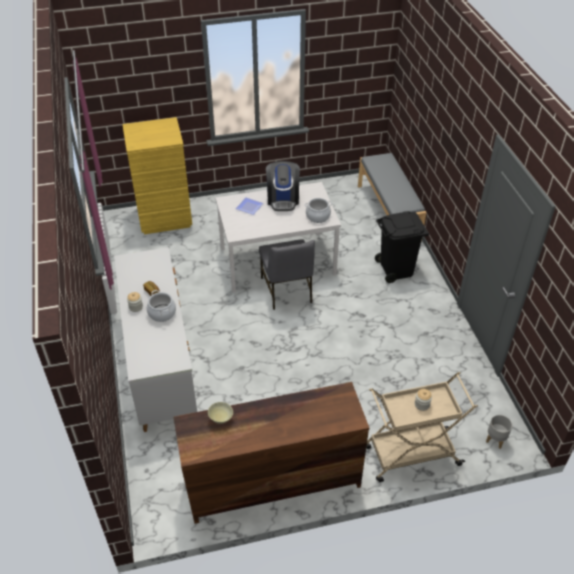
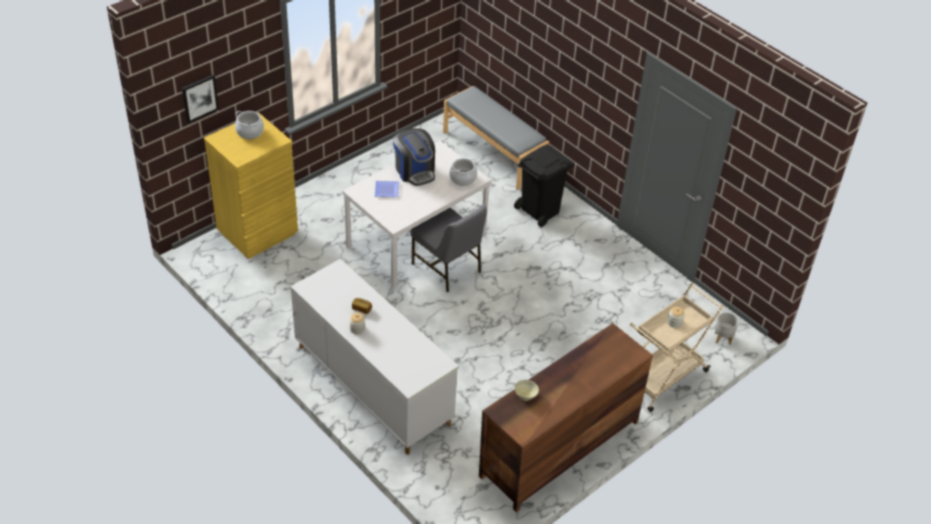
camera: 30 degrees left, 0 degrees up
cooking pot [147,290,176,322] -> cooking pot moved to [235,111,264,139]
none -> picture [182,75,219,123]

